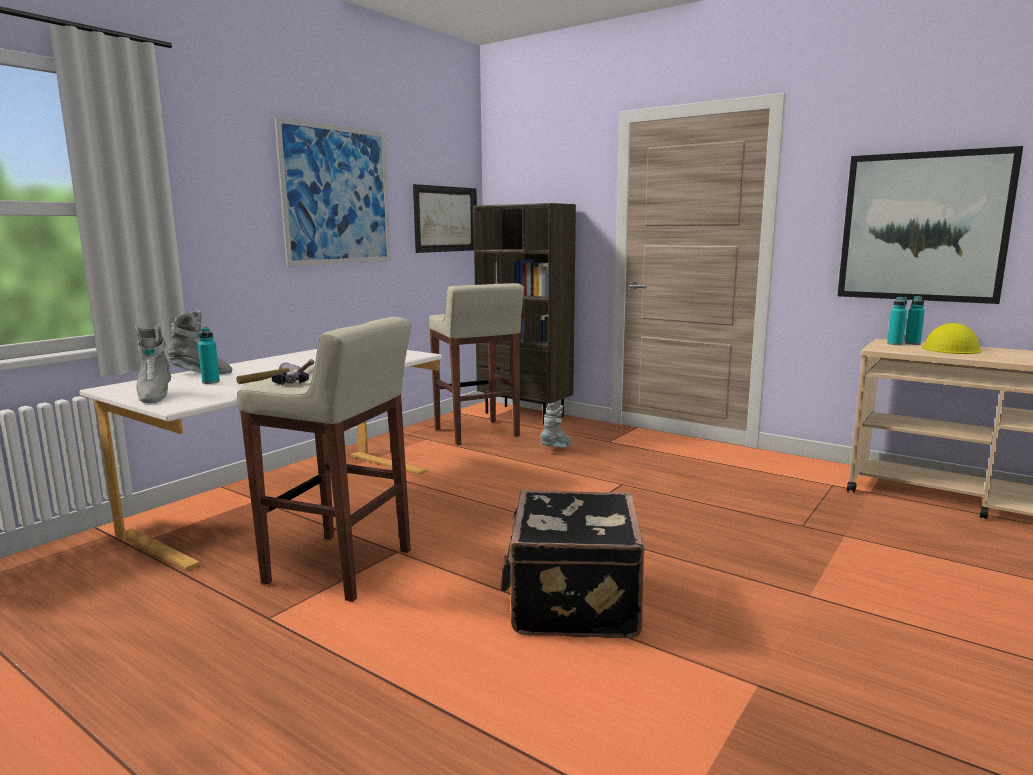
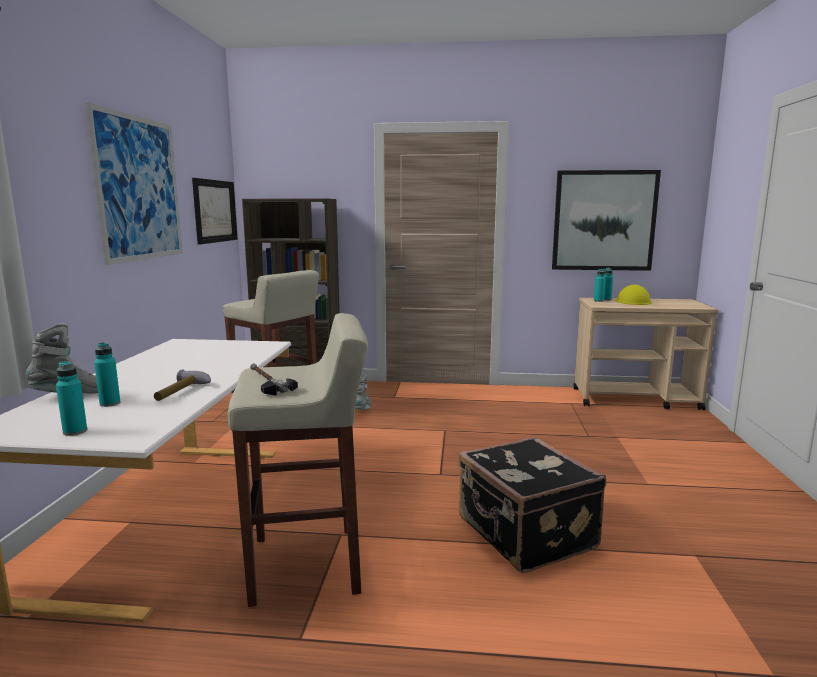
camera: 30 degrees left, 0 degrees up
grey boot [135,324,171,403] -> turquoise bottle [56,361,87,436]

